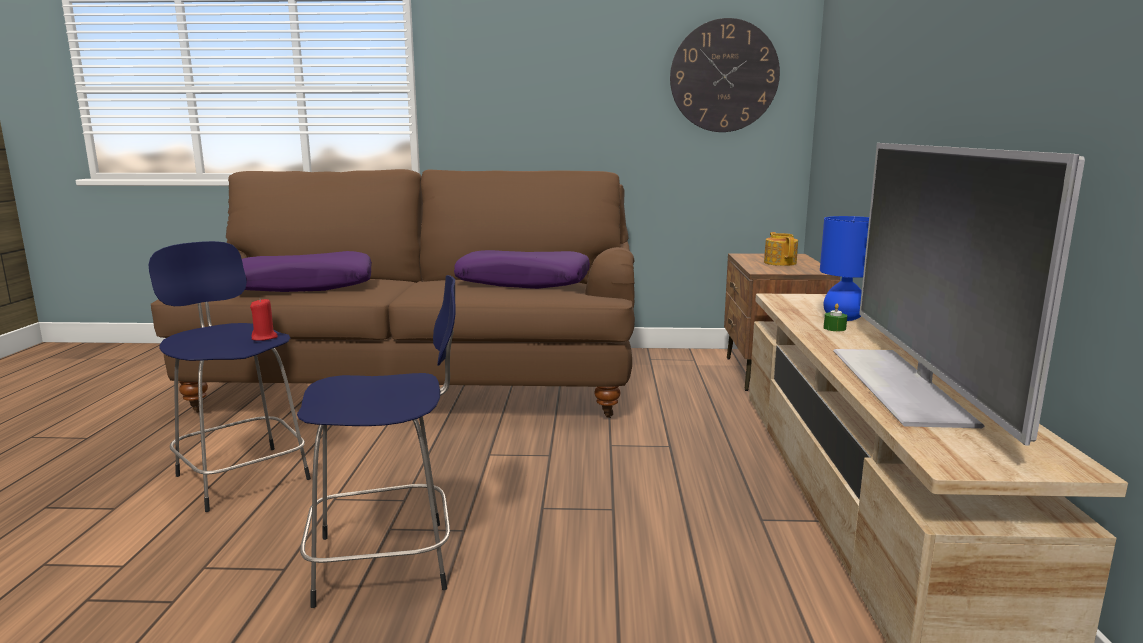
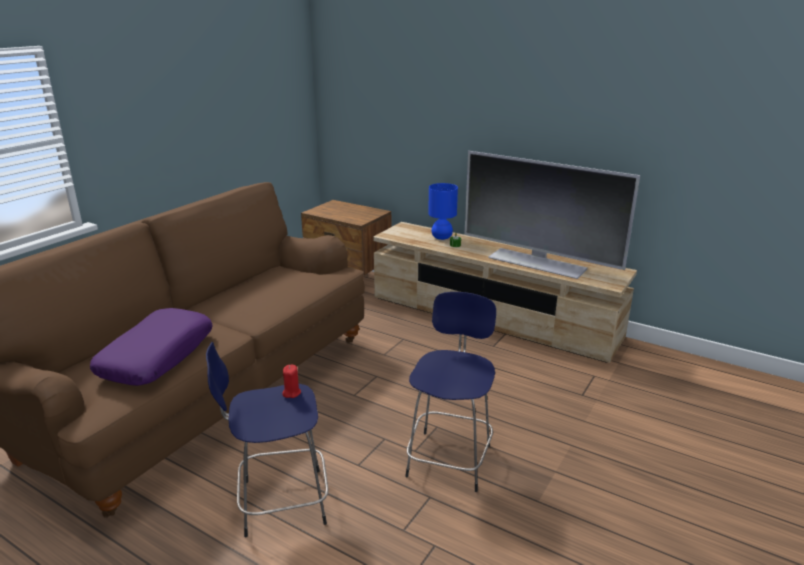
camera: 60 degrees left, 10 degrees up
purple pillow [454,250,590,289] -> none
wall clock [670,18,780,132] -> none
teapot [764,232,798,266] -> none

